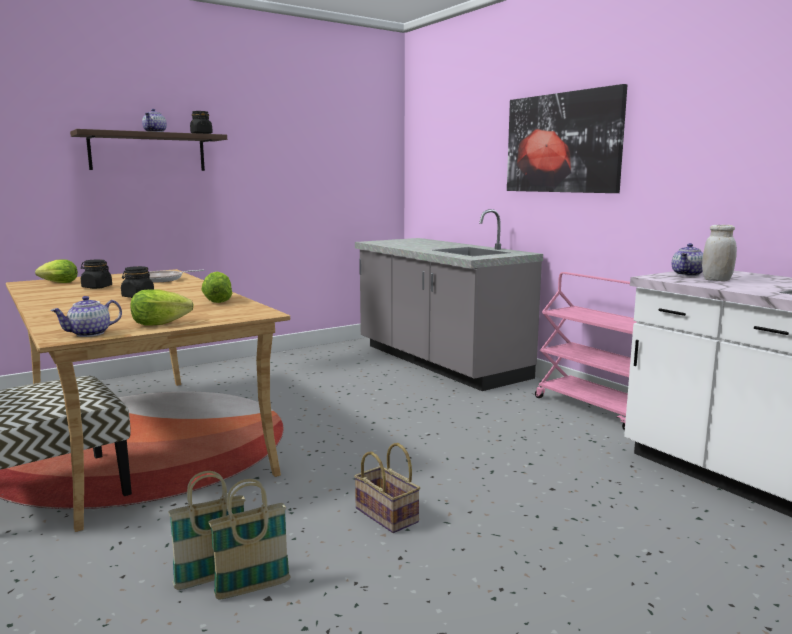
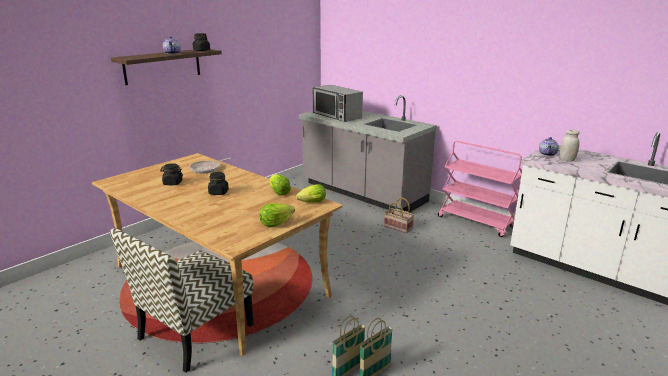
camera: 15 degrees left, 10 degrees up
lettuce [35,259,78,283] -> lettuce moved to [296,184,326,203]
teapot [51,296,122,337] -> none
basket [354,443,420,533] -> basket moved to [384,198,414,233]
picture [507,84,627,193] -> none
none -> microwave [313,85,363,122]

